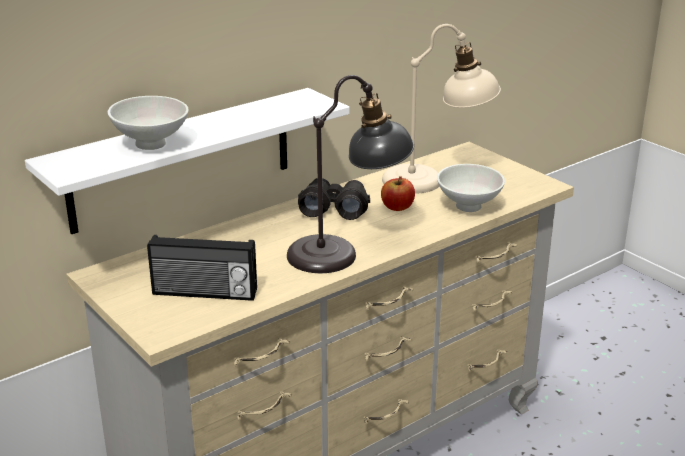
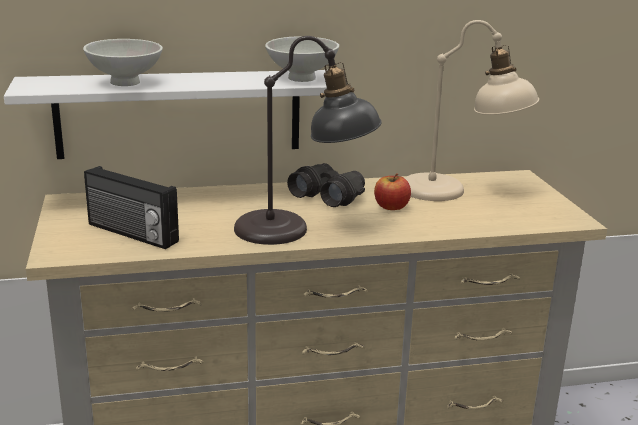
camera: 25 degrees right, 5 degrees down
white bowl [437,164,505,212] -> white bowl moved to [265,36,339,82]

